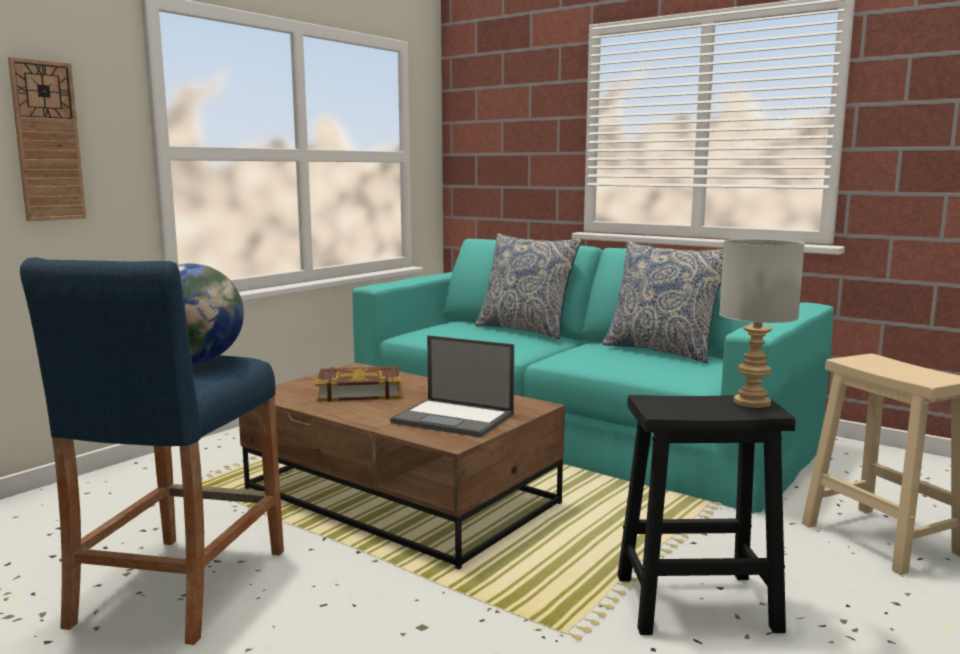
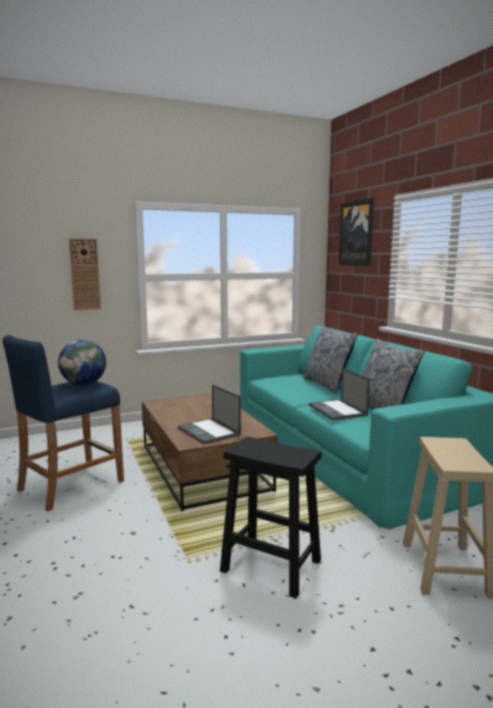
camera: 30 degrees right, 0 degrees up
book [315,365,401,402] -> none
grey table lamp [719,239,805,408] -> none
none -> laptop [309,368,370,420]
none -> picture [339,198,374,266]

